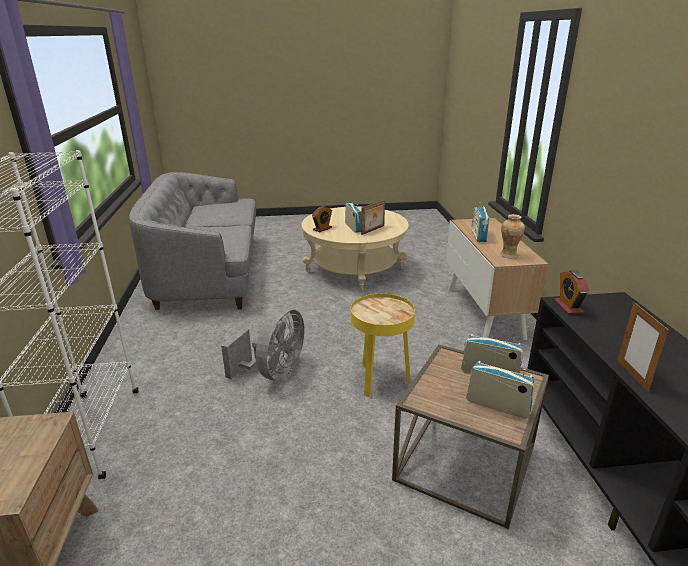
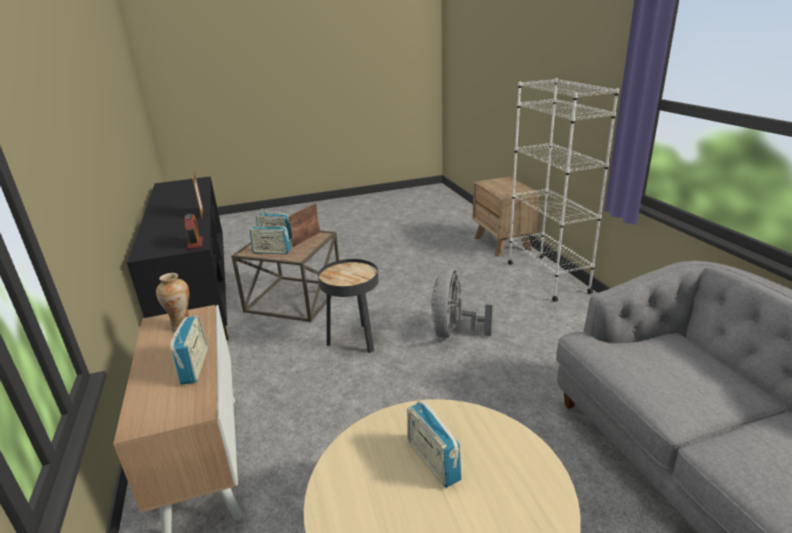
camera: 170 degrees right, 0 degrees up
alarm clock [312,206,332,232] -> none
yellow side table [351,294,415,397] -> black side table [318,259,379,353]
picture frame [361,199,385,235] -> picture frame moved to [289,203,320,247]

